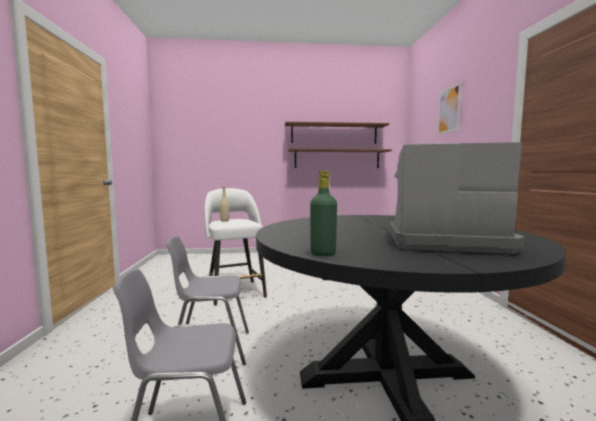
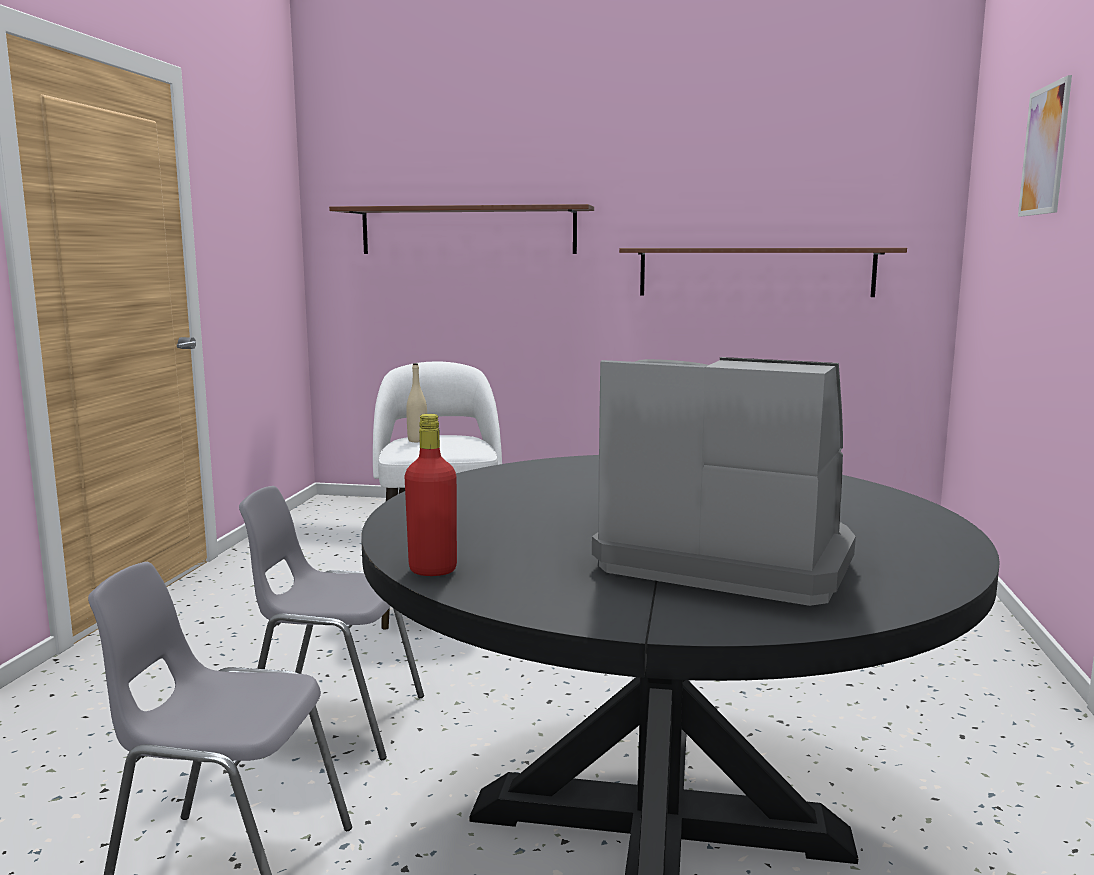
camera: 15 degrees right, 5 degrees up
brown shelf [285,122,389,144] -> brown shelf moved to [329,204,594,254]
green bottle [310,171,337,256] -> red bottle [405,414,457,576]

